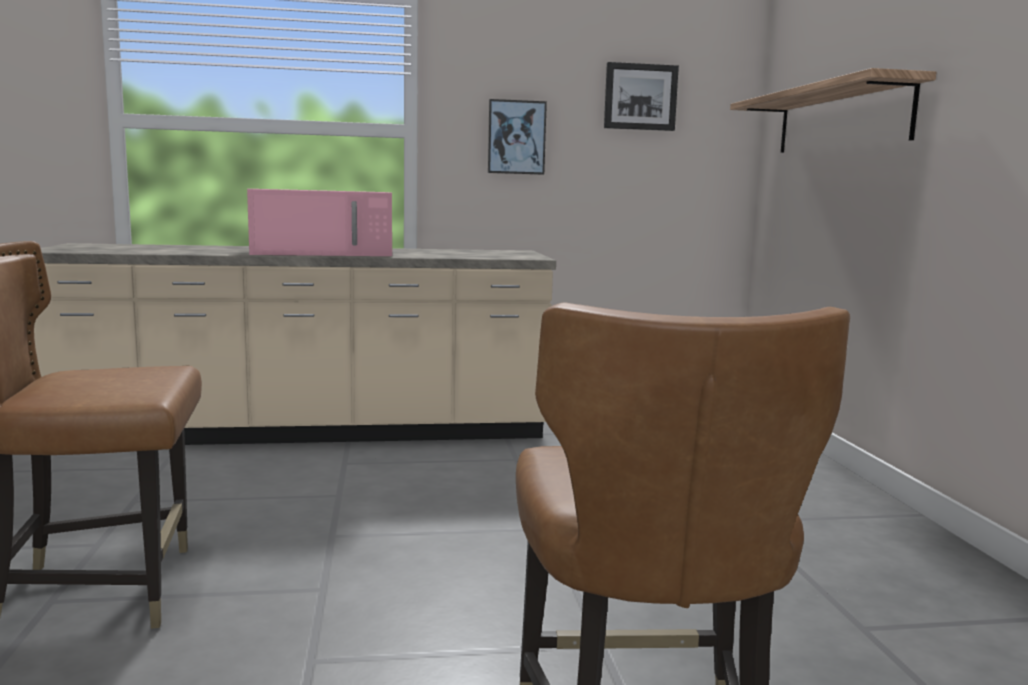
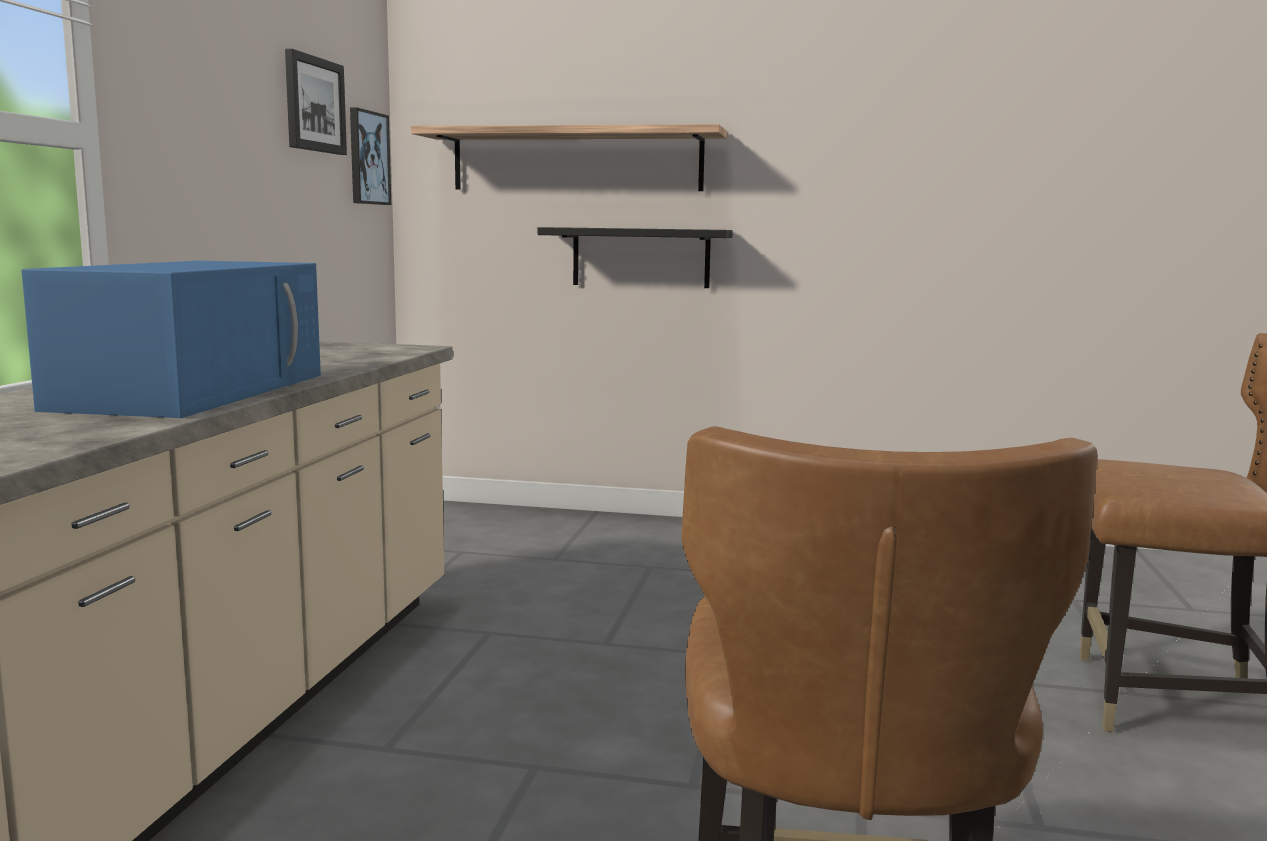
camera: 70 degrees left, 0 degrees up
pink microwave [247,189,392,256] -> blue microwave [21,261,321,418]
picture [488,99,547,175] -> picture moved to [350,107,391,205]
none -> black shelf [538,227,733,288]

